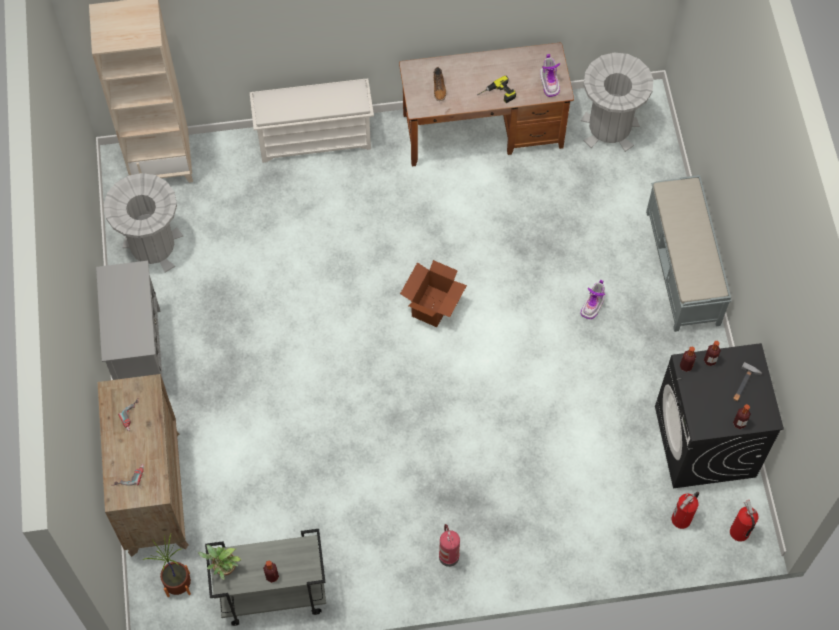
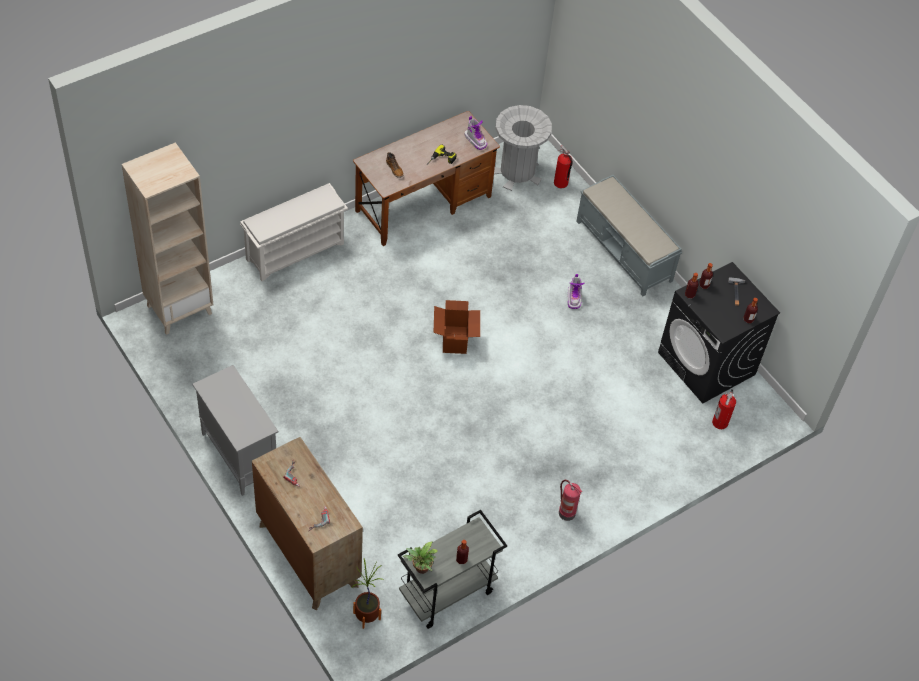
camera: 30 degrees left, 10 degrees down
grey trash can [104,173,183,272] -> none
fire extinguisher [730,500,758,542] -> fire extinguisher moved to [554,145,573,188]

